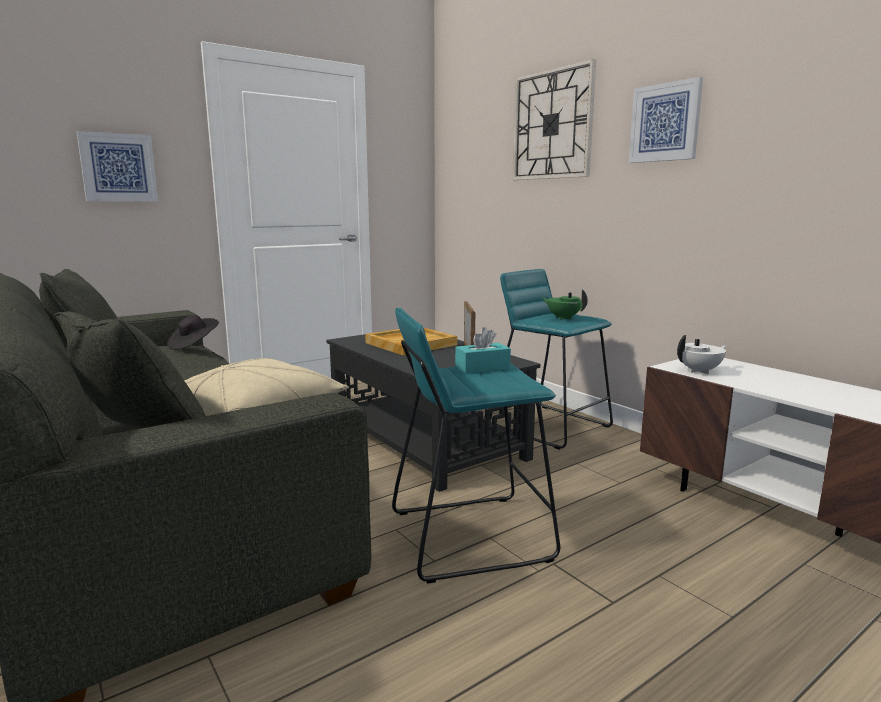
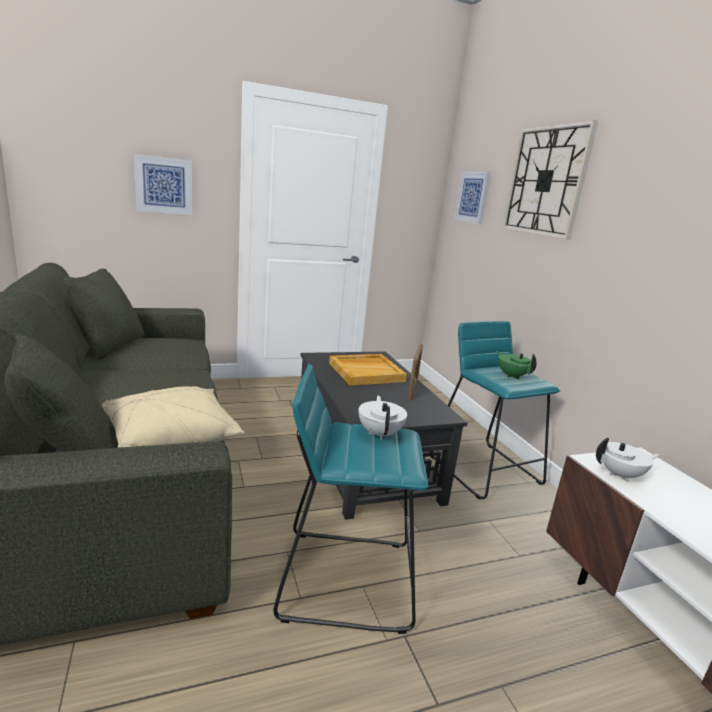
camera: 15 degrees right, 5 degrees up
black hat [167,315,219,350] -> none
turquoise tissue box [455,327,511,374] -> white teapot [358,396,407,440]
picture [629,77,703,163] -> picture moved to [454,171,491,224]

